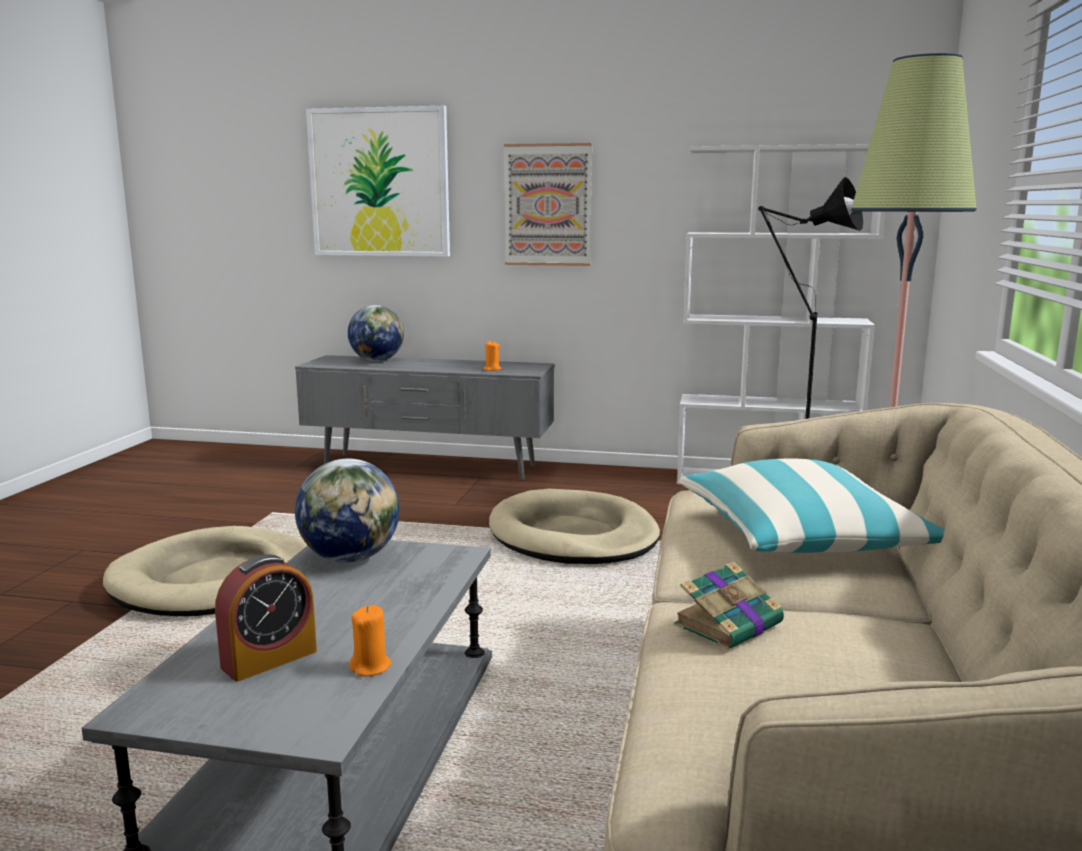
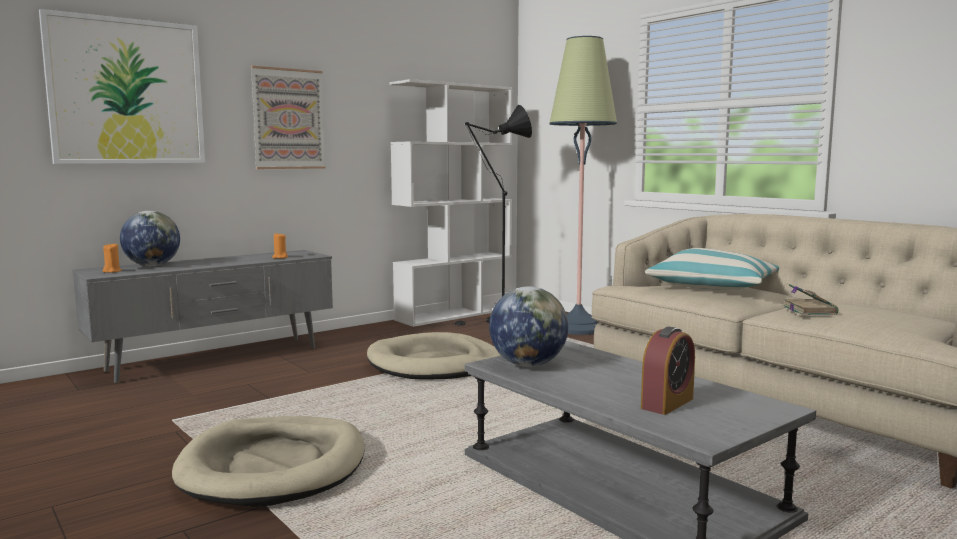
camera: 50 degrees left, 5 degrees down
alarm clock [215,554,317,681] -> alarm clock turned 45 degrees clockwise [641,326,695,415]
orange candle [349,605,391,677] -> orange candle moved to [103,244,121,273]

